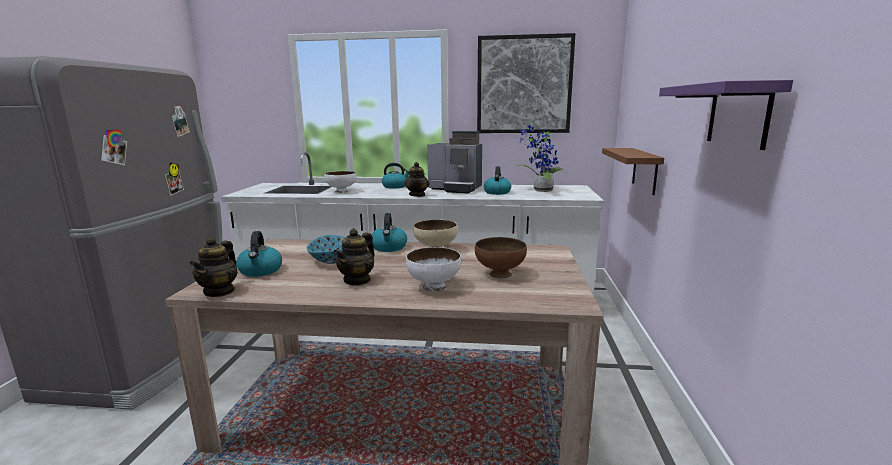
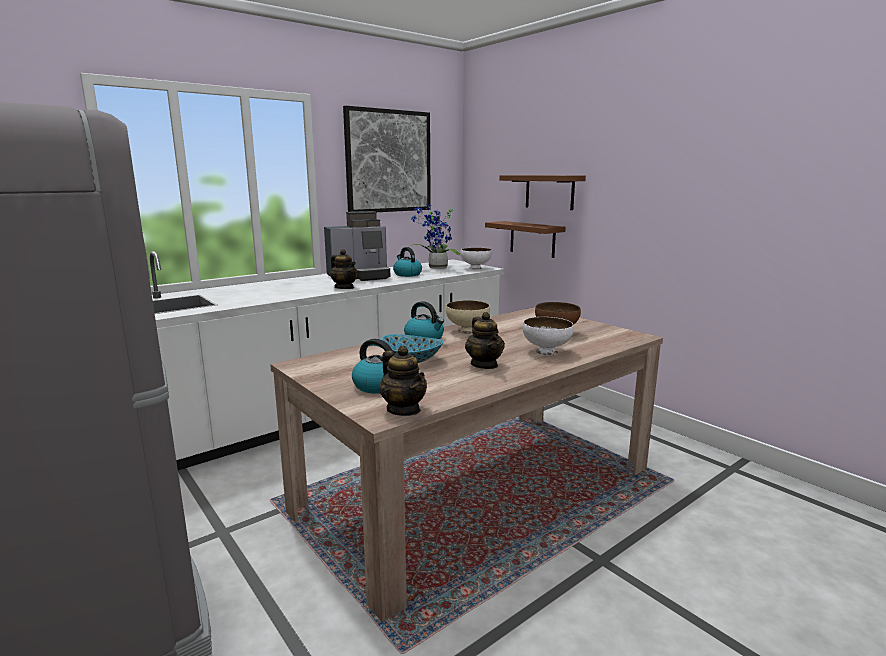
camera: 45 degrees left, 0 degrees up
white bowl [325,171,357,193] -> white bowl moved to [460,248,492,270]
kettle [382,163,409,189] -> none
purple shelf [659,80,793,150] -> none
none -> brown shelf [499,175,586,210]

